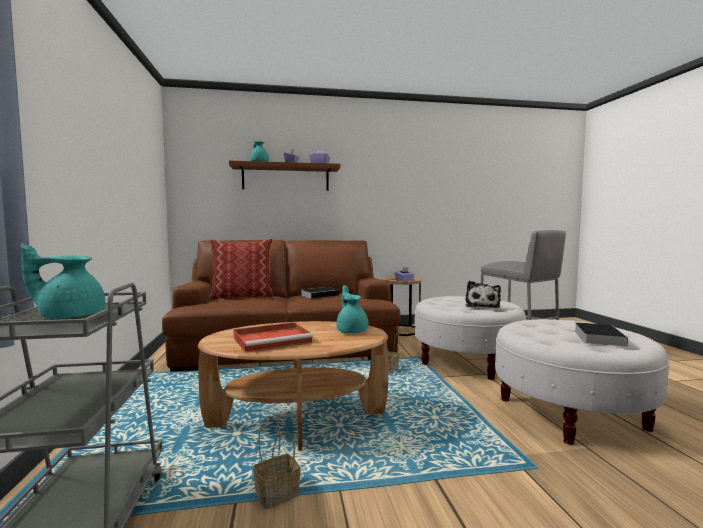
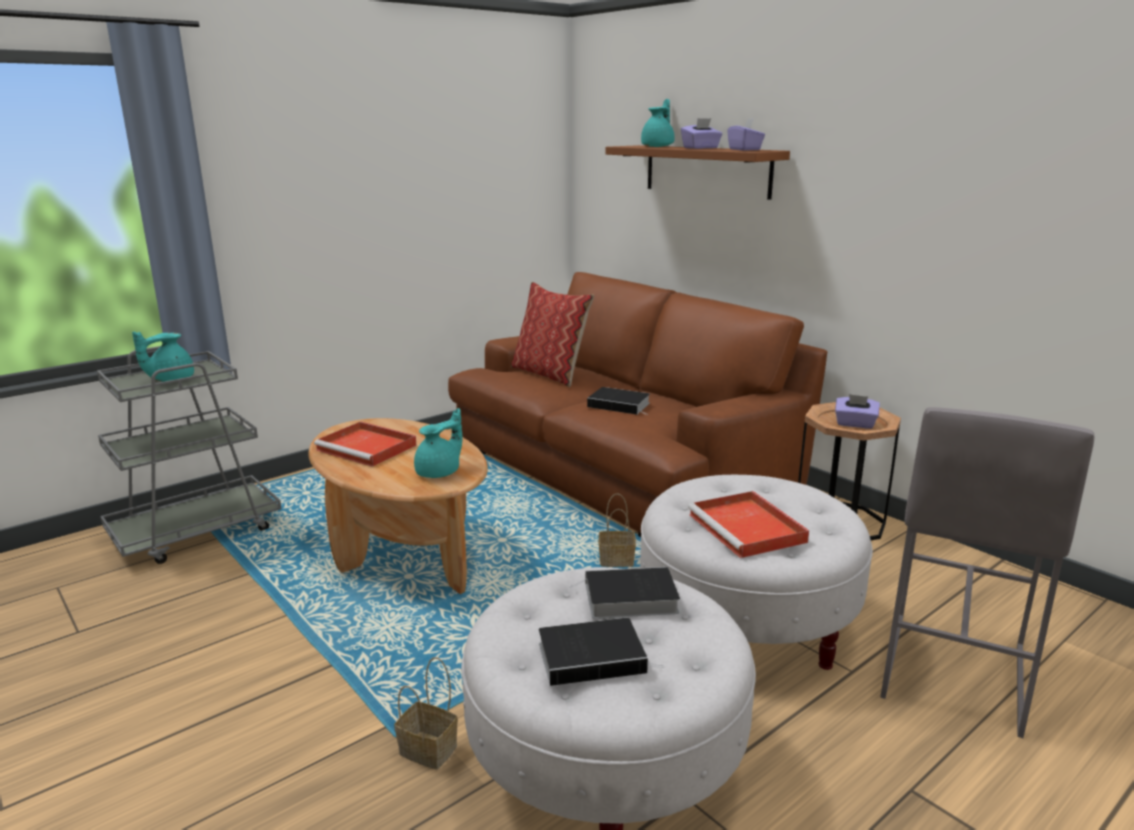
camera: 60 degrees right, 15 degrees up
turquoise teapot [21,244,106,319] -> turquoise teapot turned 105 degrees counterclockwise [132,332,194,382]
basket [253,416,301,509] -> basket moved to [394,657,458,770]
plush toy [466,281,501,308] -> red tray [688,491,809,558]
none -> book [570,567,680,618]

